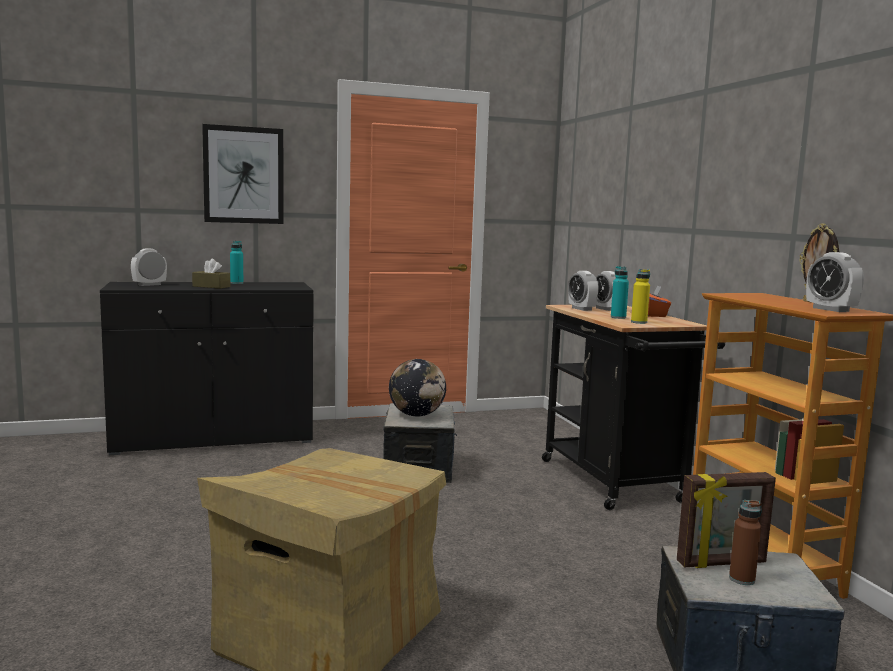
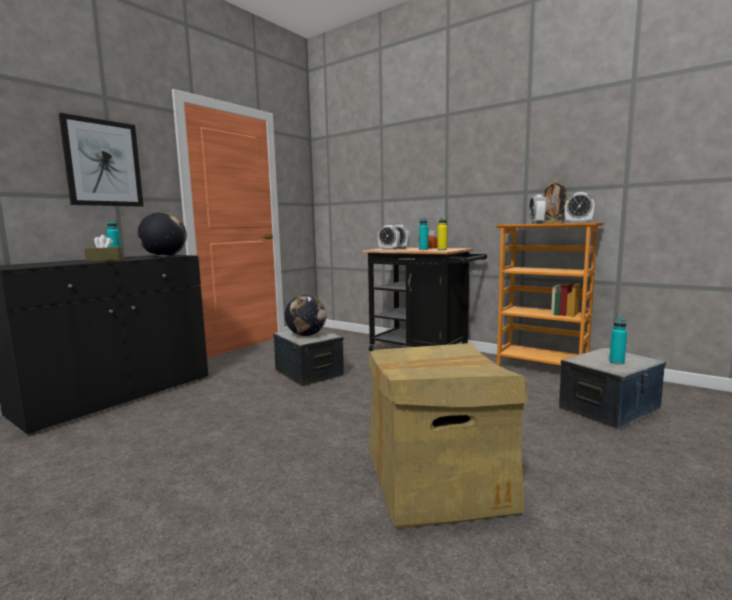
camera: 35 degrees left, 0 degrees up
alarm clock [131,248,167,286] -> alarm clock moved to [529,195,547,224]
picture frame [677,472,776,568] -> none
brown bottle [729,500,762,585] -> turquoise bottle [609,318,627,364]
none -> globe [138,212,187,257]

